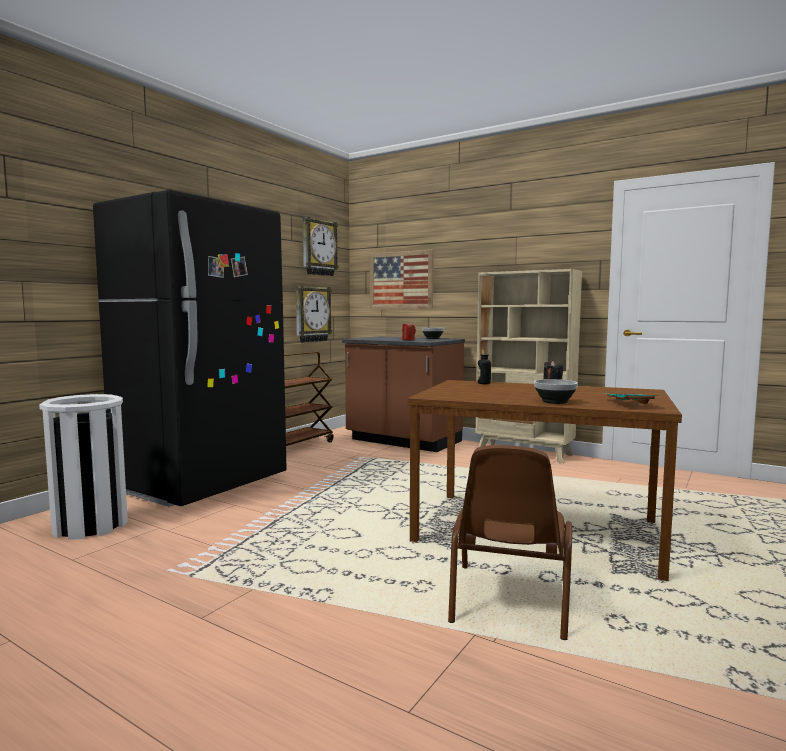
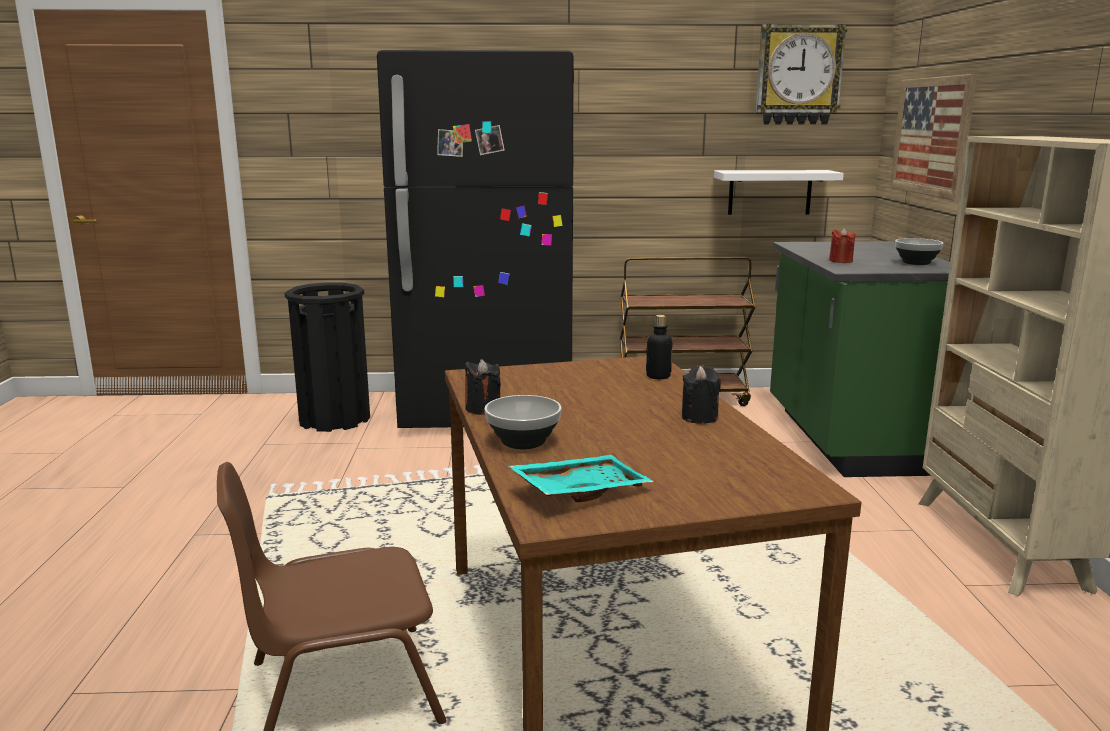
camera: 55 degrees right, 10 degrees up
white trash can [39,394,128,540] -> black trash can [285,282,370,432]
wall clock [296,286,332,342] -> white shelf [714,170,844,215]
brown counter [342,336,465,452] -> green counter [770,241,950,477]
none -> black candle [465,359,501,415]

